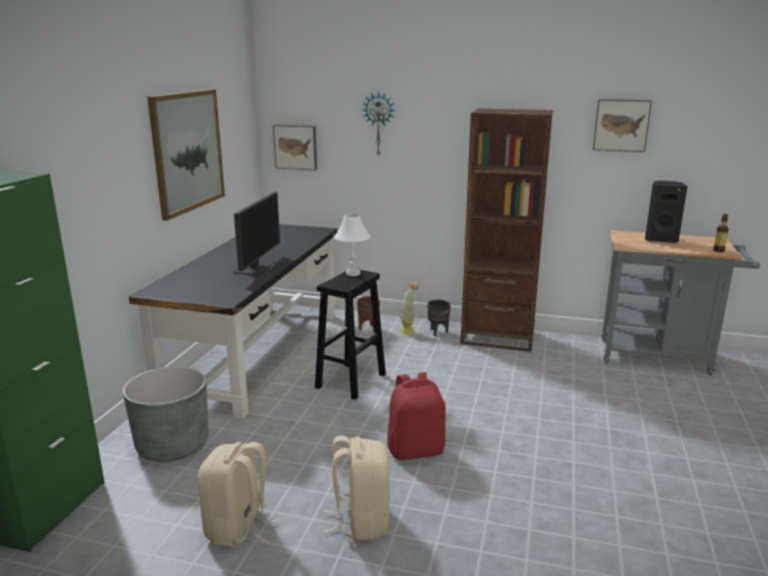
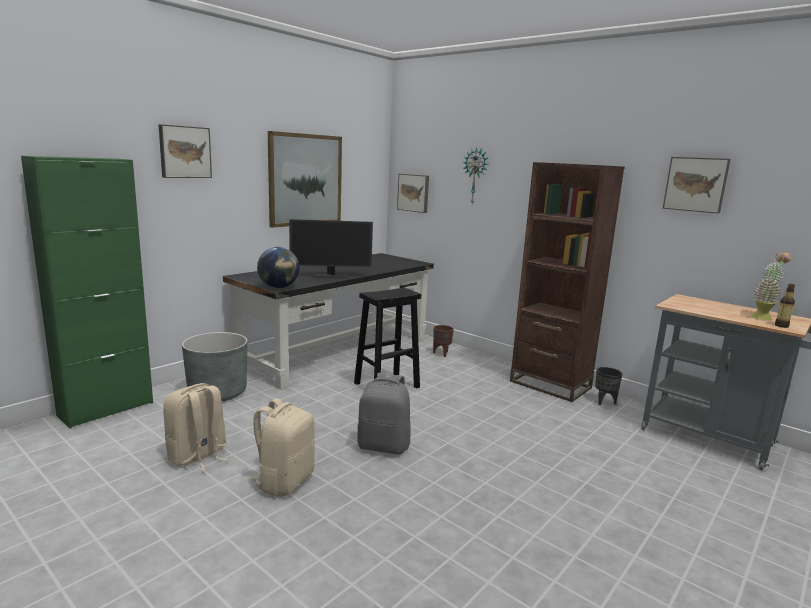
camera: 25 degrees right, 5 degrees down
monitor [233,192,280,275] -> monitor turned 45 degrees clockwise [289,219,373,278]
white table lamp [334,214,371,276] -> none
red backpack [387,372,446,460] -> grey backpack [357,373,411,455]
potted plant [399,282,419,334] -> potted plant moved to [751,252,792,321]
black planter [428,300,451,336] -> black planter moved to [595,367,622,405]
black speaker [645,181,688,243] -> none
none -> picture [158,124,212,178]
none -> globe [257,247,300,288]

